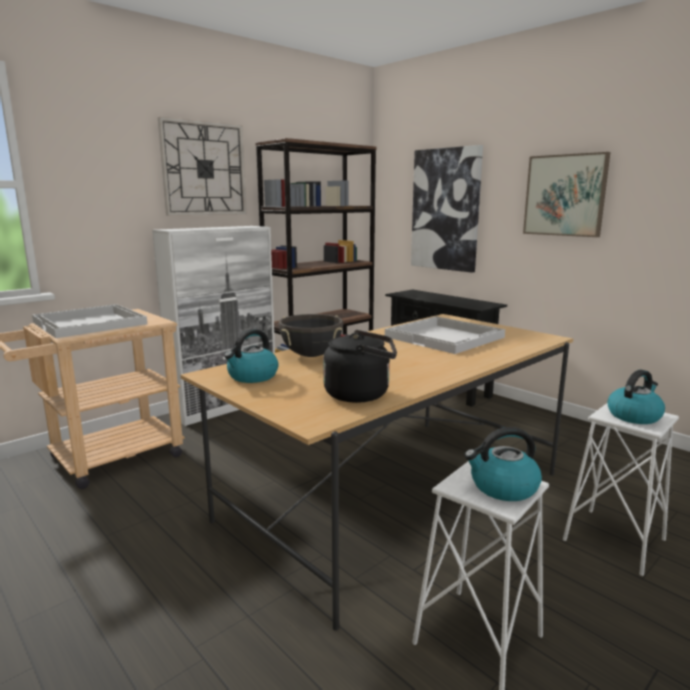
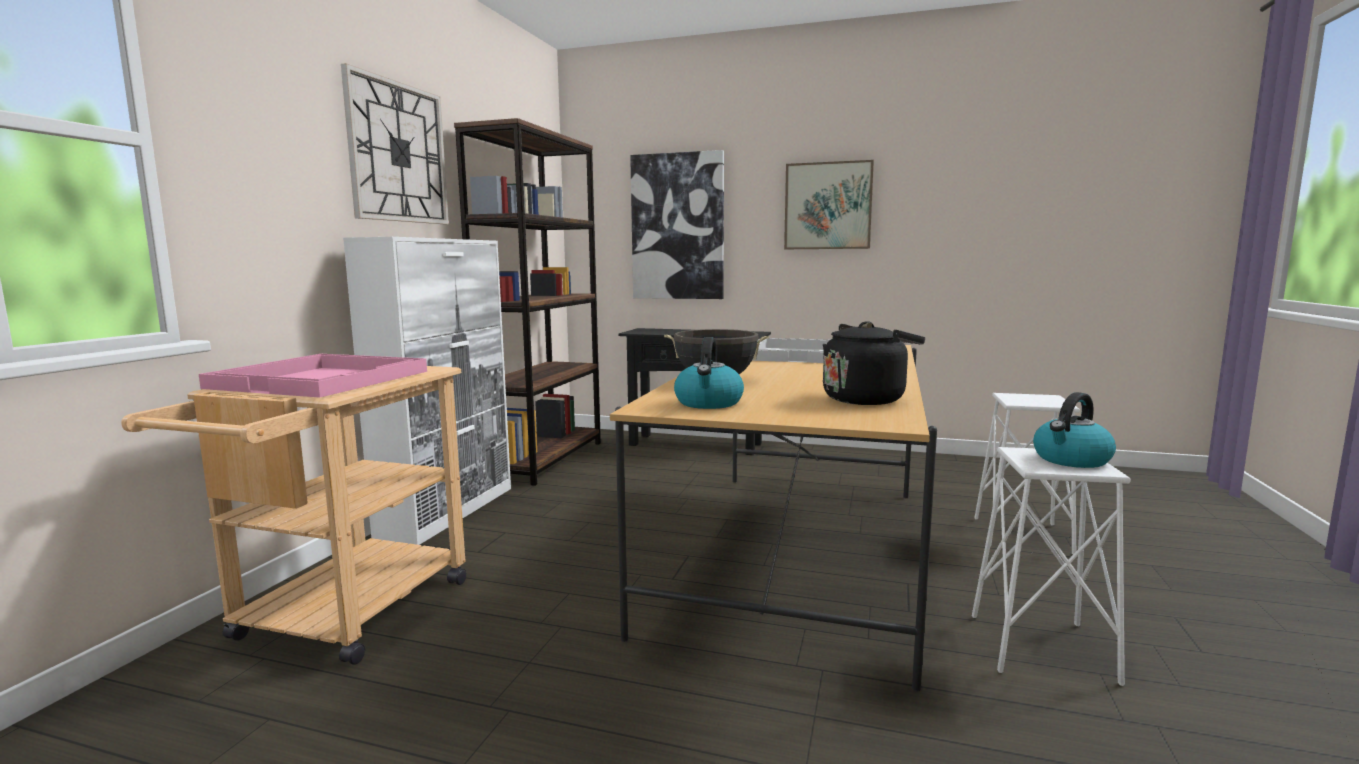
camera: 30 degrees left, 5 degrees down
white tray [32,304,147,338] -> pink tray [199,354,427,398]
kettle [607,370,665,424] -> none

